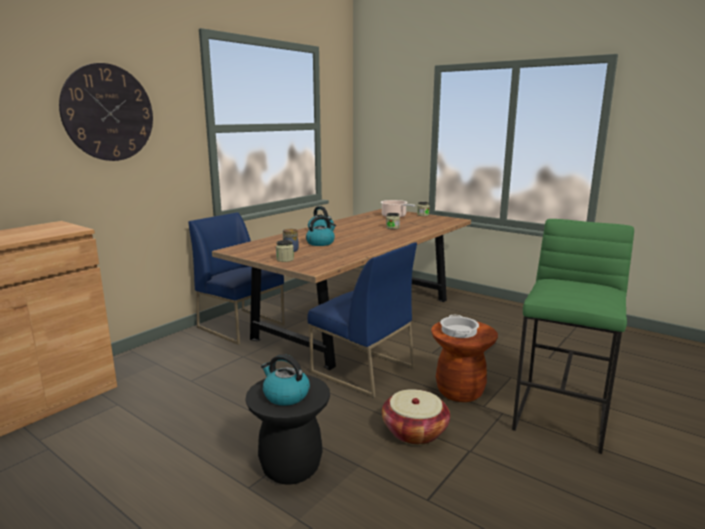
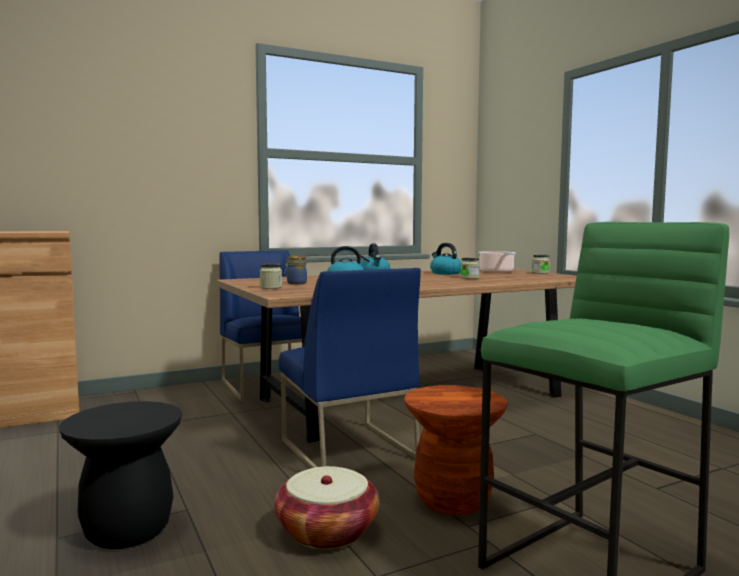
camera: 25 degrees right, 10 degrees down
wall clock [59,63,153,161] -> none
kettle [261,354,310,406] -> kettle moved to [430,243,461,275]
cooking pot [440,315,479,338] -> none

